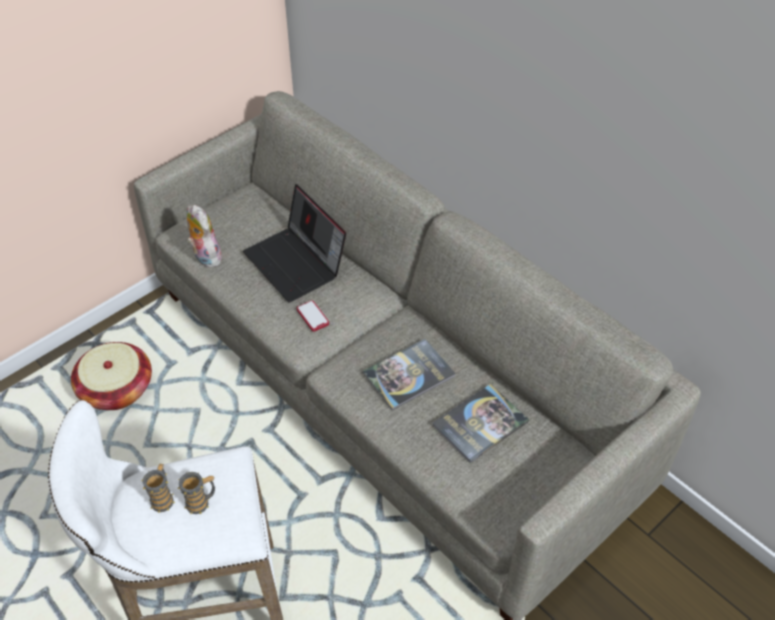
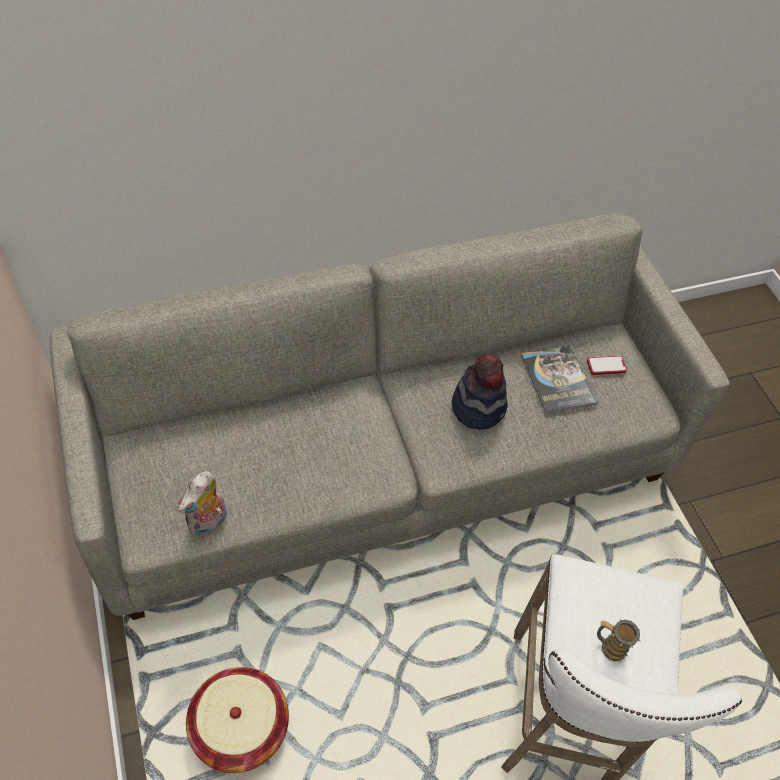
camera: 70 degrees left, 5 degrees up
mug [177,472,215,515] -> none
plush toy [187,205,222,268] -> plush toy turned 45 degrees counterclockwise [179,471,228,538]
laptop [243,184,346,302] -> none
phone [297,300,329,332] -> phone moved to [587,356,627,375]
book [363,339,455,410] -> hat [451,355,508,430]

